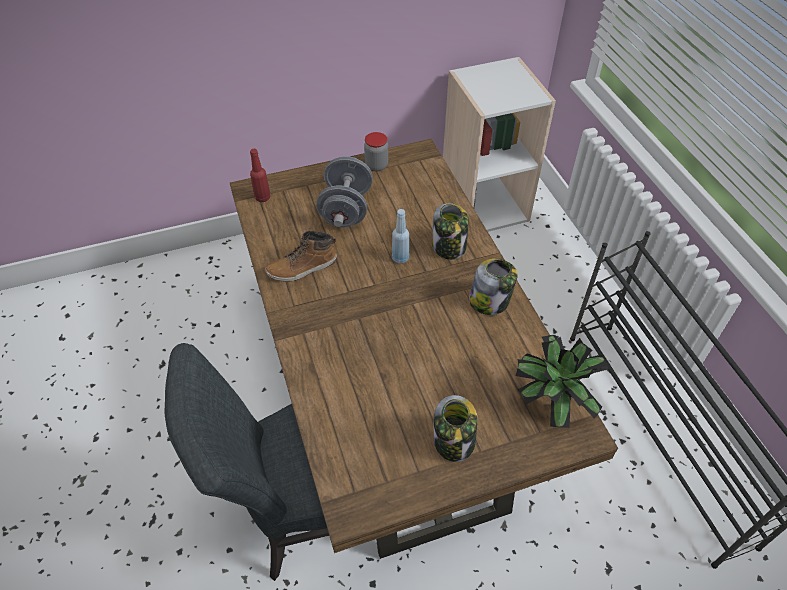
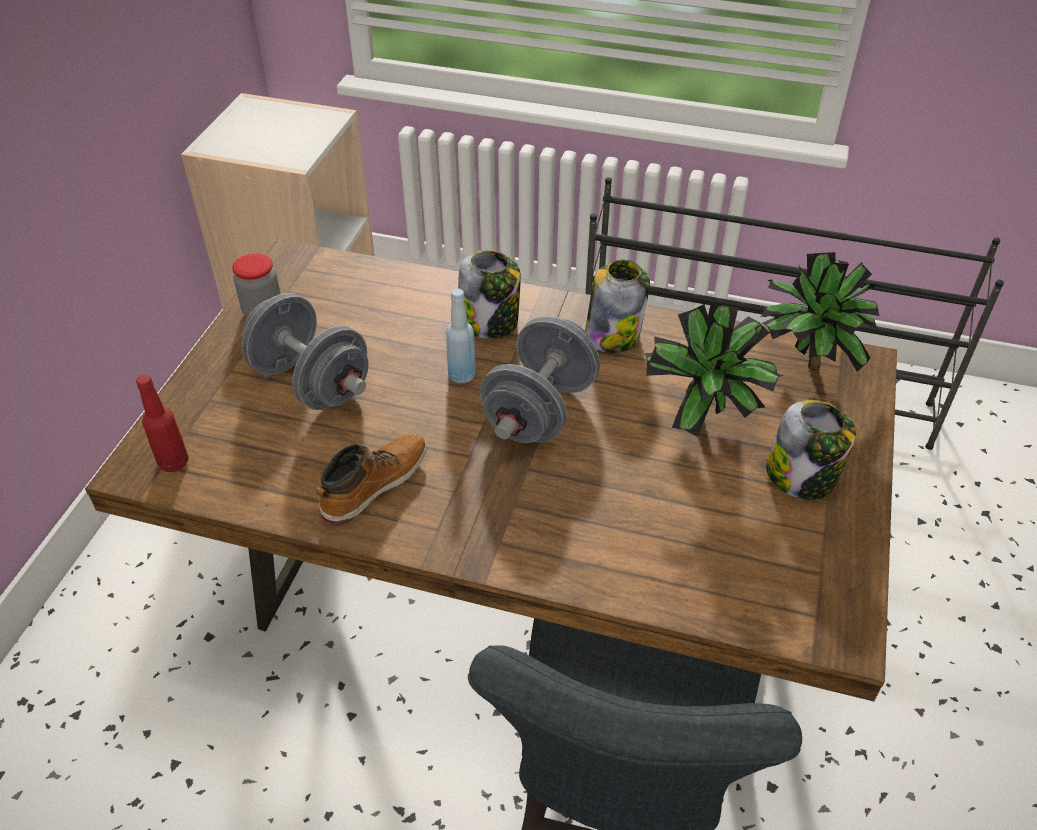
camera: 55 degrees left, 5 degrees down
boot [266,231,337,282] -> boot turned 150 degrees counterclockwise [316,434,427,525]
none -> grey dumbbell [480,316,600,443]
none -> potted plant [644,303,784,437]

